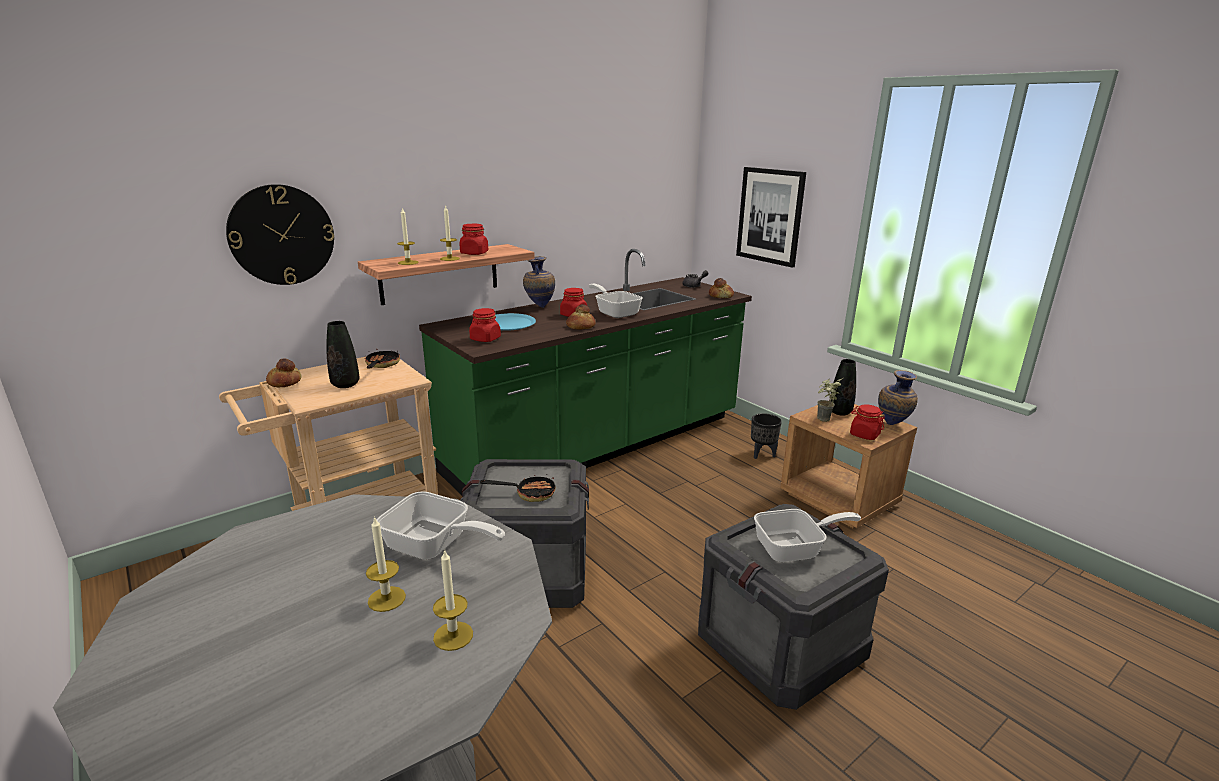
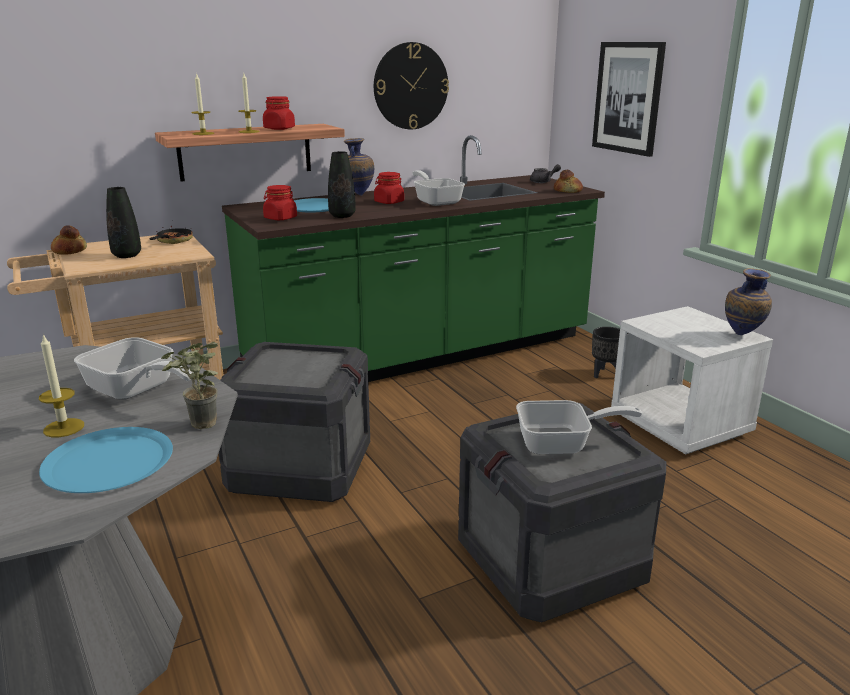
camera: 10 degrees right, 0 degrees up
wall clock [226,184,334,285] -> wall clock moved to [374,42,449,129]
candle [433,549,473,651] -> blue plate [39,427,173,493]
frying pan [480,474,556,502] -> none
bread [566,304,596,329] -> none
brown nightstand [780,404,917,528] -> white nightstand [611,306,773,454]
potted plant [817,378,843,422] -> potted plant moved to [161,342,218,429]
black vase [829,359,856,416] -> black vase moved to [328,151,356,218]
red jar [850,404,885,440] -> none

